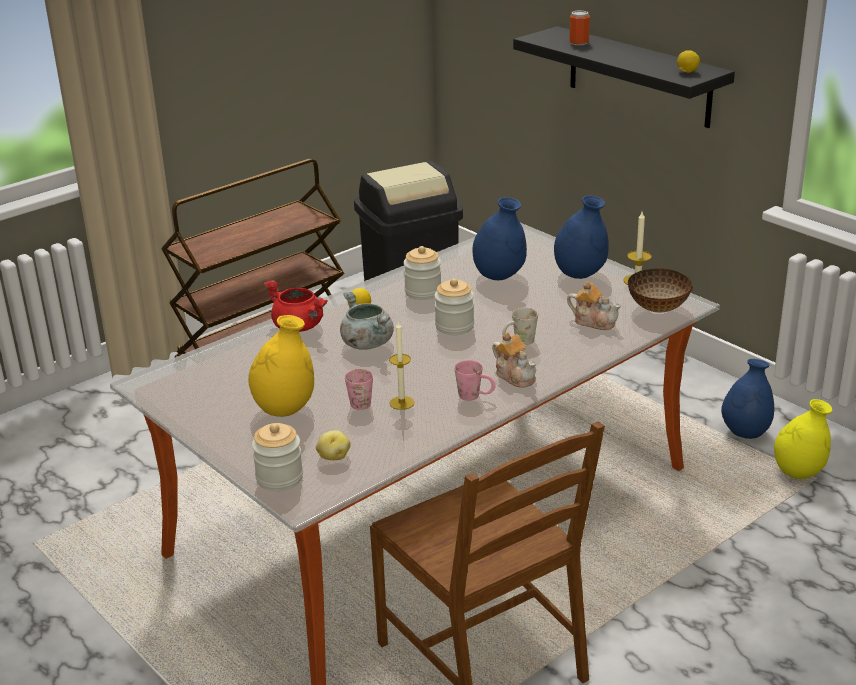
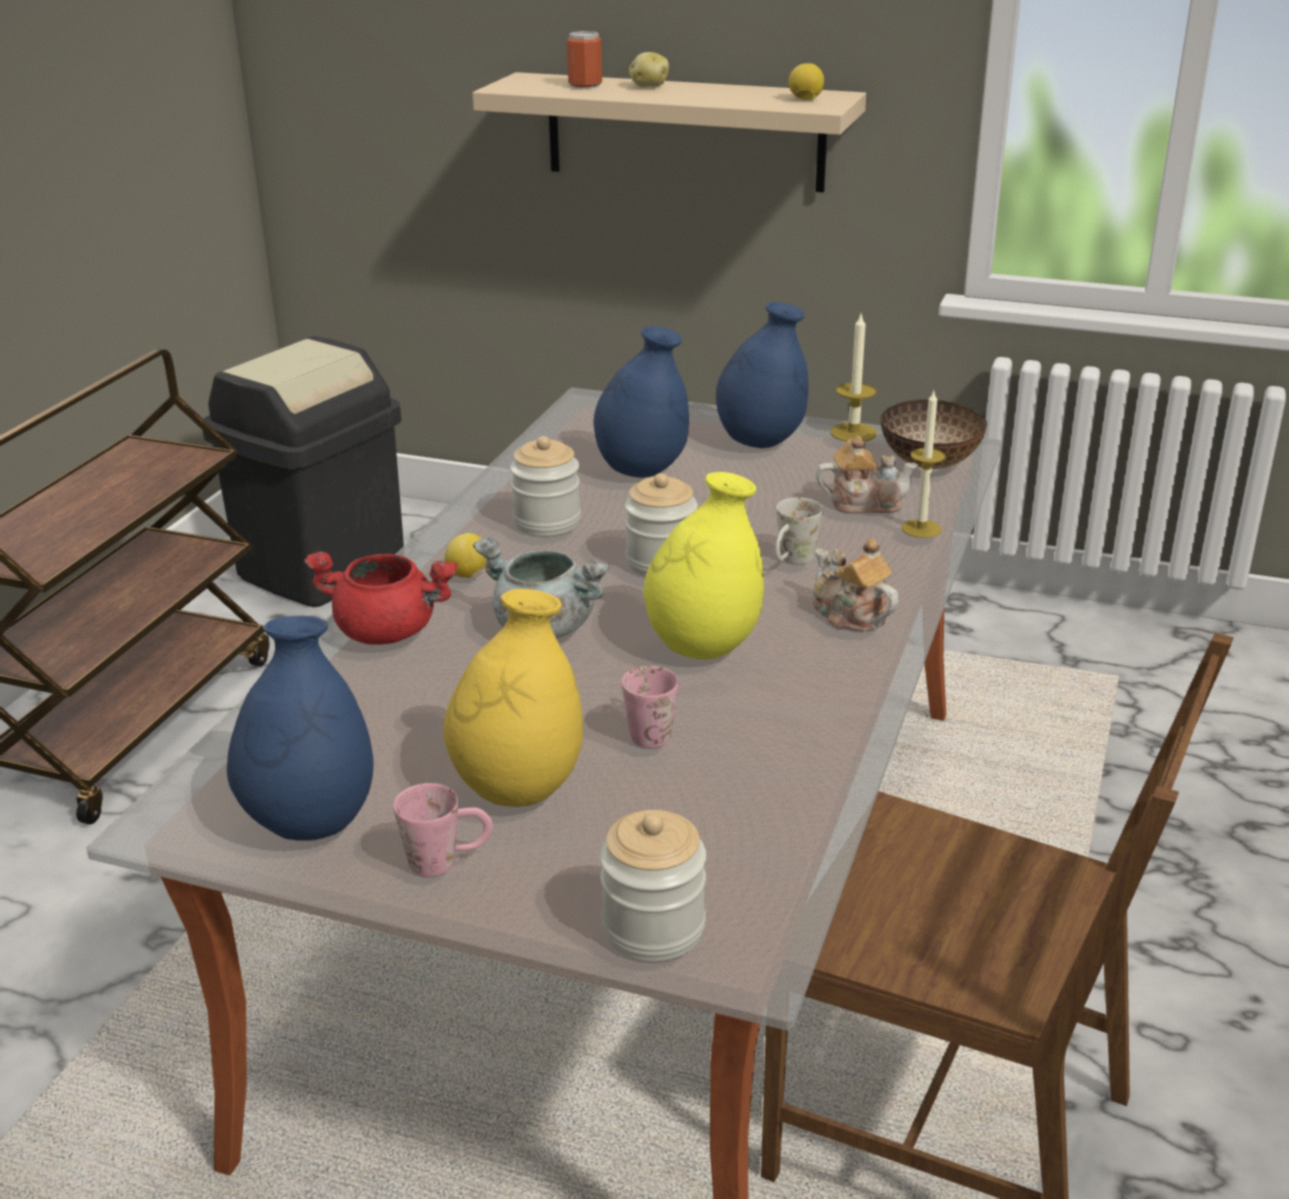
camera: 30 degrees left, 0 degrees up
potato [316,430,351,460] -> potato moved to [629,52,669,87]
candle [389,321,414,410] -> candle moved to [901,391,946,538]
pink mug [454,360,496,401] -> pink mug moved to [393,783,493,877]
teapot [492,332,536,388] -> teapot turned 150 degrees counterclockwise [813,538,899,631]
black shelf [513,26,735,128] -> beige shelf [472,72,866,192]
blue vase [721,359,774,439] -> blue vase moved to [227,616,374,841]
yellow vase [774,399,832,479] -> yellow vase moved to [643,472,764,660]

